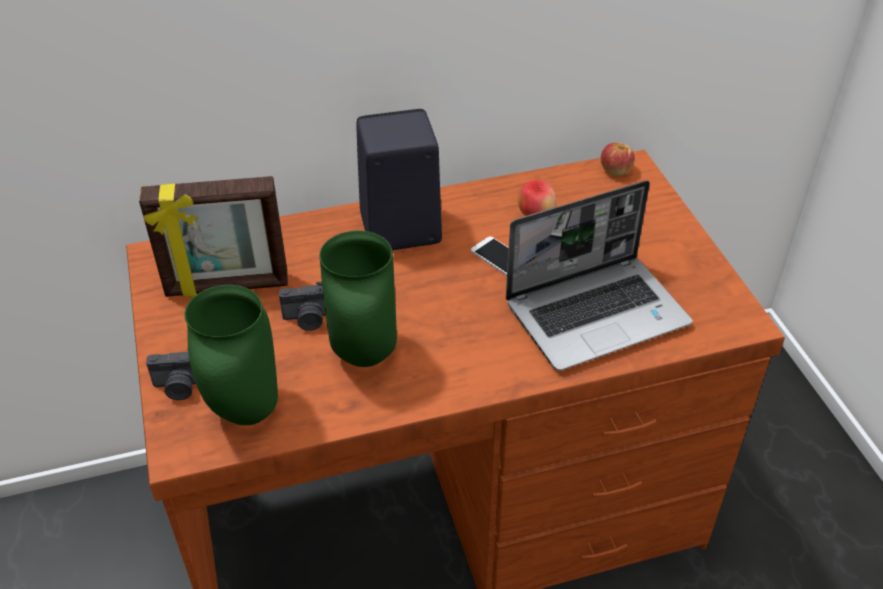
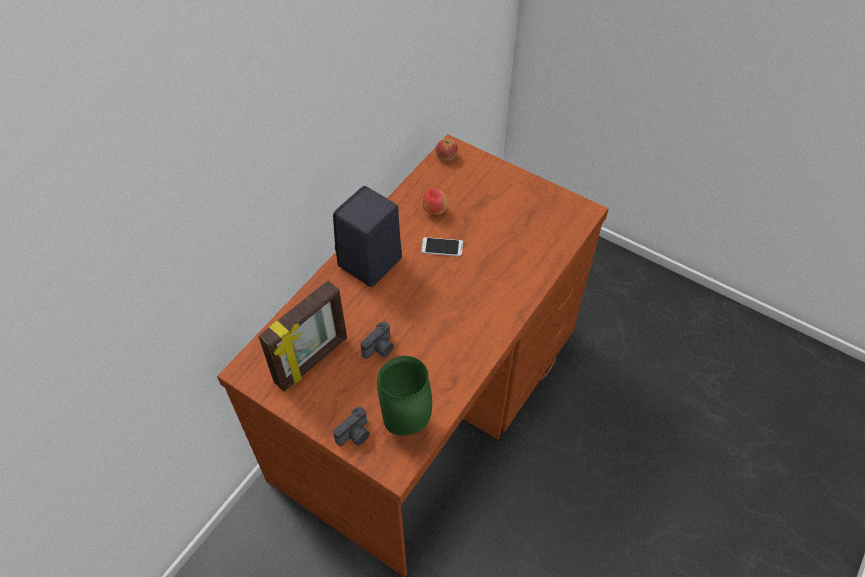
camera: 40 degrees left, 10 degrees up
green vase [319,231,397,367] -> none
laptop [506,180,692,371] -> none

